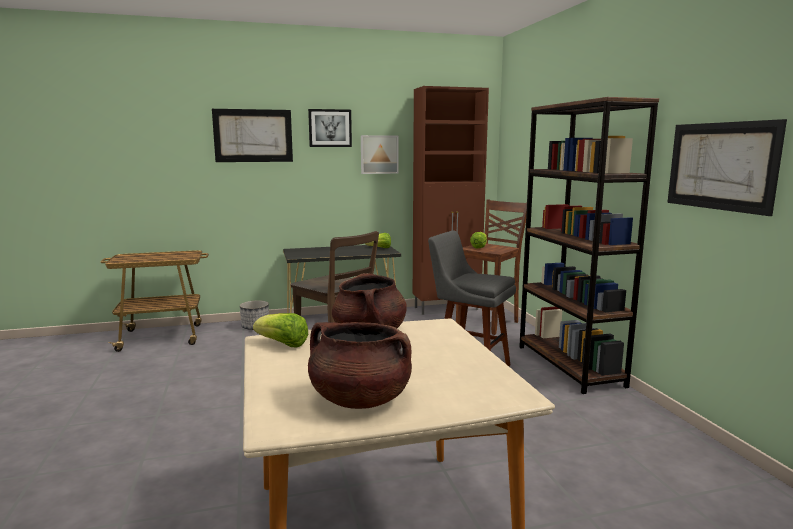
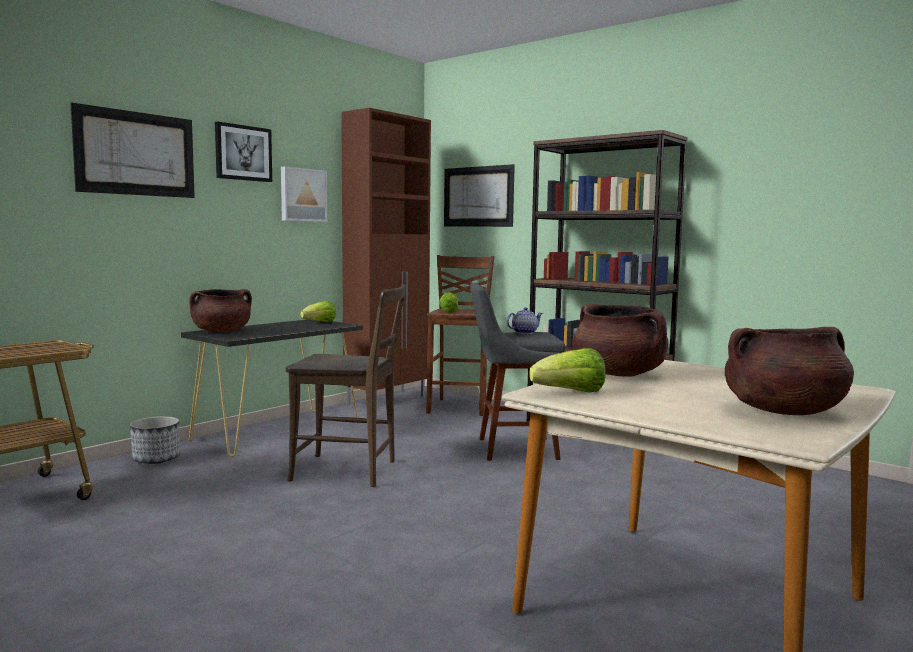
camera: 35 degrees left, 5 degrees down
picture [667,119,787,216] -> picture moved to [444,164,515,227]
none -> brown cooking pot [189,289,252,333]
none -> teapot [507,307,543,334]

